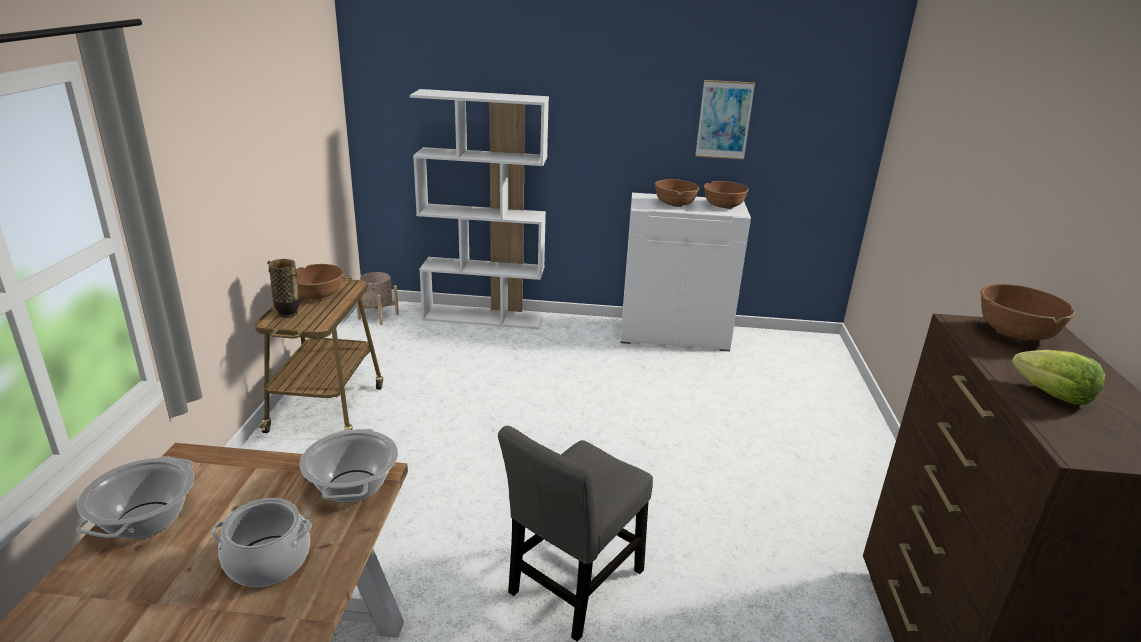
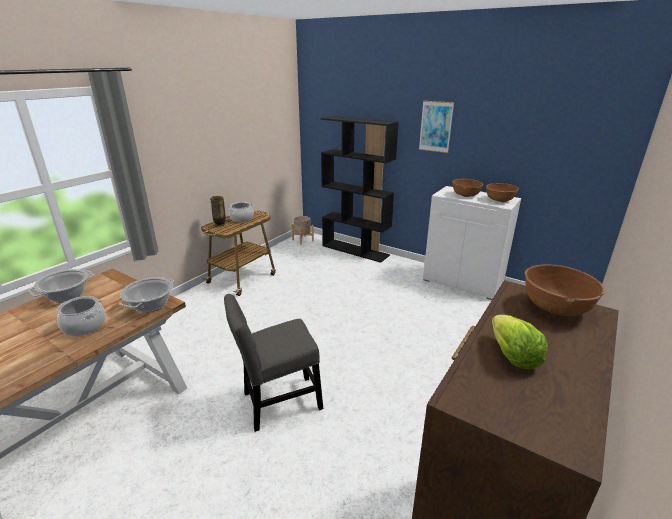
camera: 30 degrees right, 0 degrees up
brown bowl [296,264,343,299] -> cooking pot [228,202,254,222]
white bookcase [410,89,549,329] -> black bookcase [321,116,399,263]
picture [695,80,755,160] -> picture moved to [419,101,454,153]

